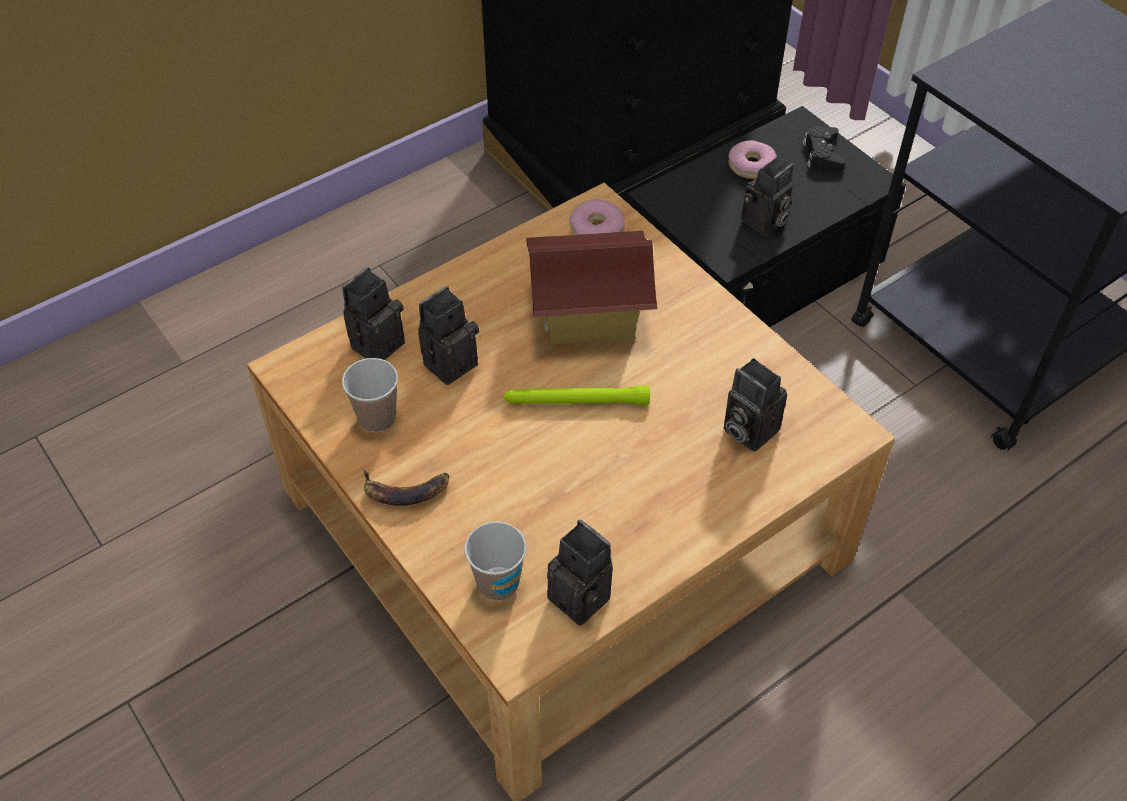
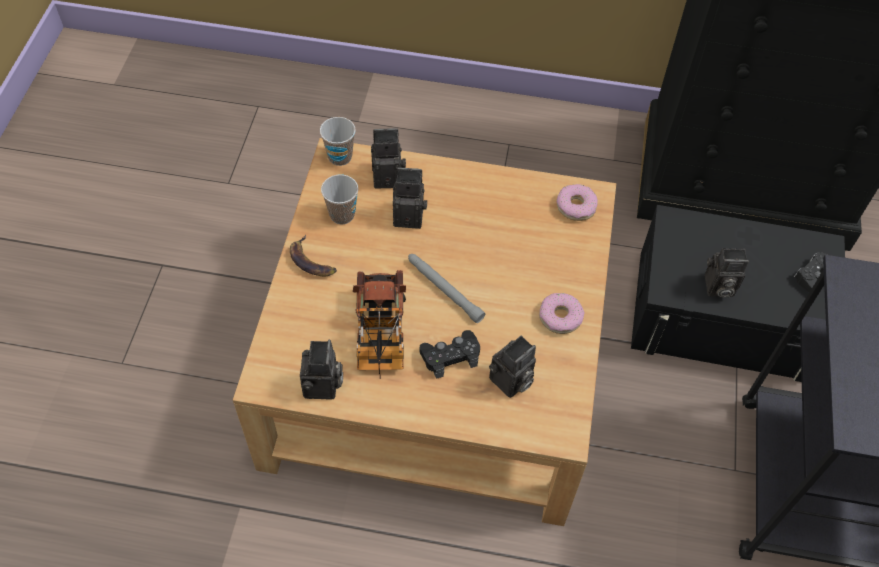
camera: 45 degrees right, 5 degrees up
cup [464,522,526,601] -> cup moved to [320,117,356,166]
green flashlight [504,385,650,405] -> grey flashlight [408,254,485,323]
toy house [526,231,658,345] -> none
camera [723,358,787,452] -> camera turned 135 degrees counterclockwise [489,336,536,398]
donut [728,140,777,179] -> donut moved to [539,293,585,334]
none -> toy truck [353,270,406,379]
none -> black game controller [420,330,480,379]

